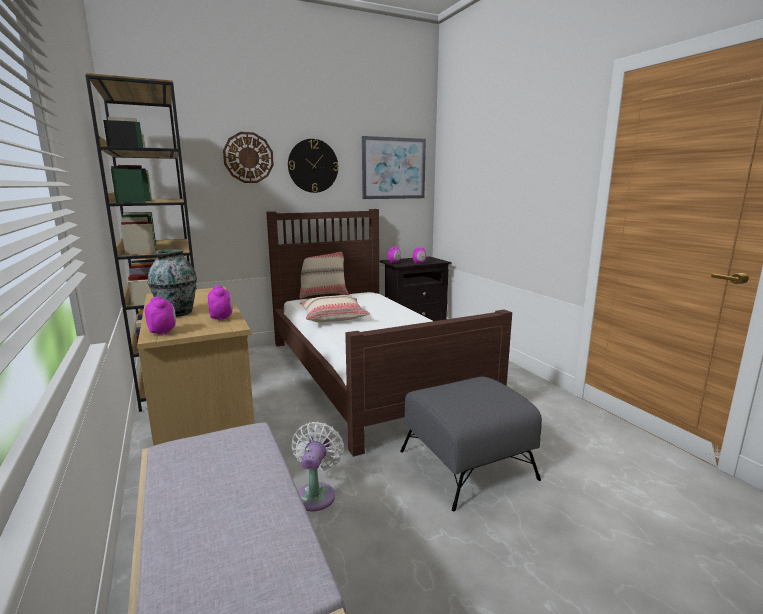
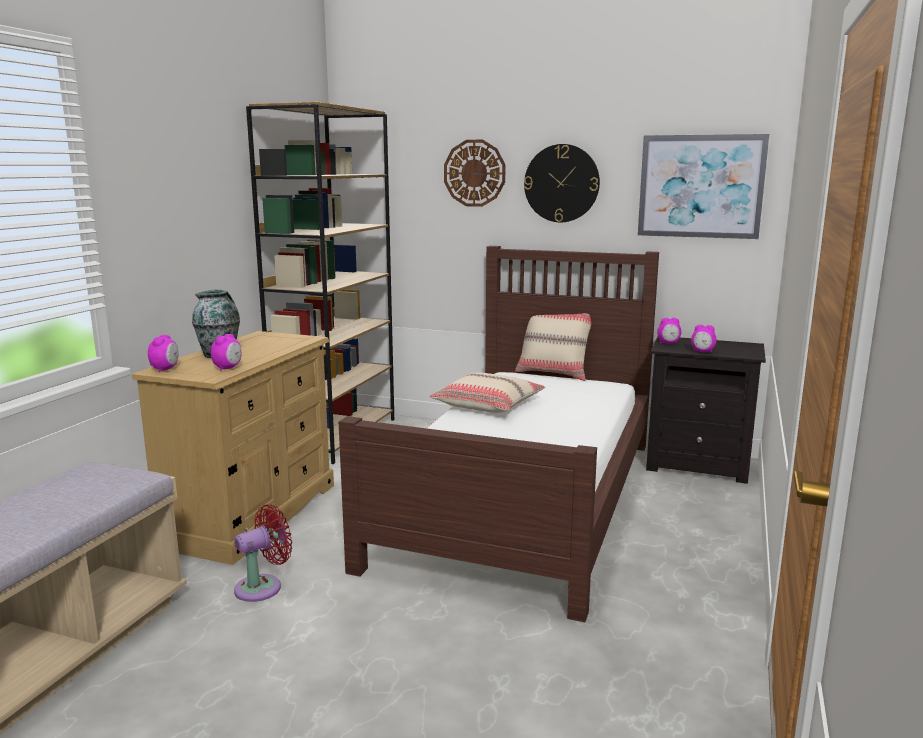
camera: 45 degrees right, 0 degrees up
white fan [292,422,344,512] -> red fan [234,504,292,602]
grey ottoman [400,377,542,511] -> none

